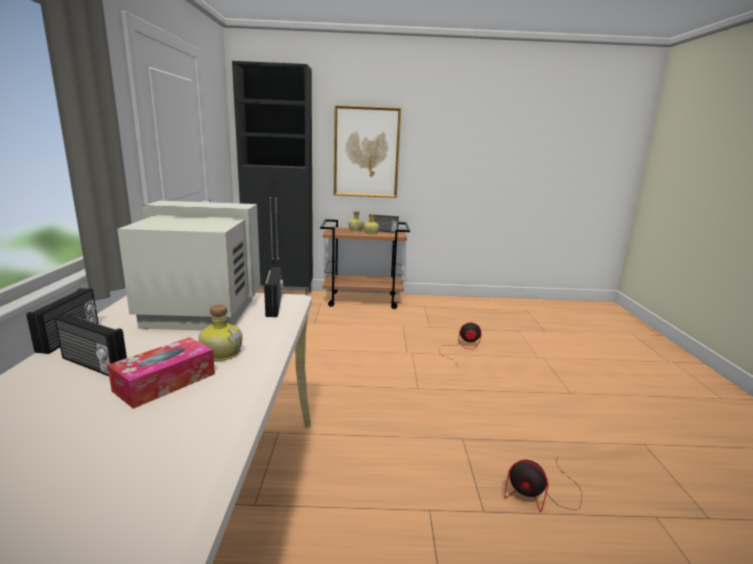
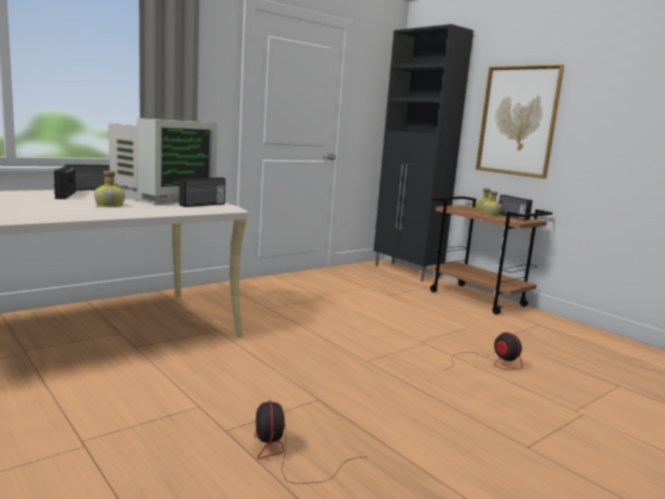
camera: 50 degrees right, 5 degrees down
tissue box [107,337,215,409] -> none
monitor [117,201,261,330] -> monitor turned 75 degrees clockwise [109,118,218,205]

